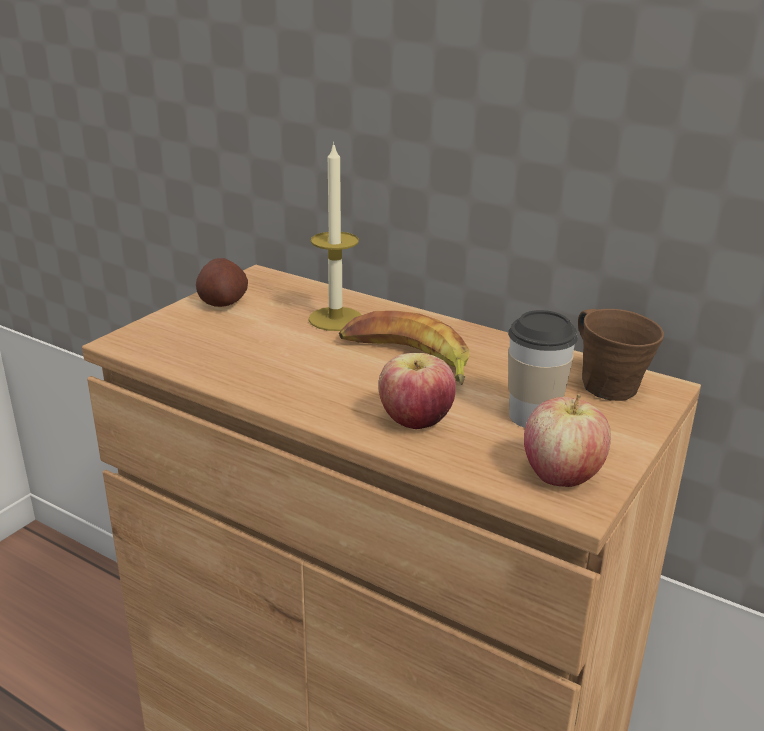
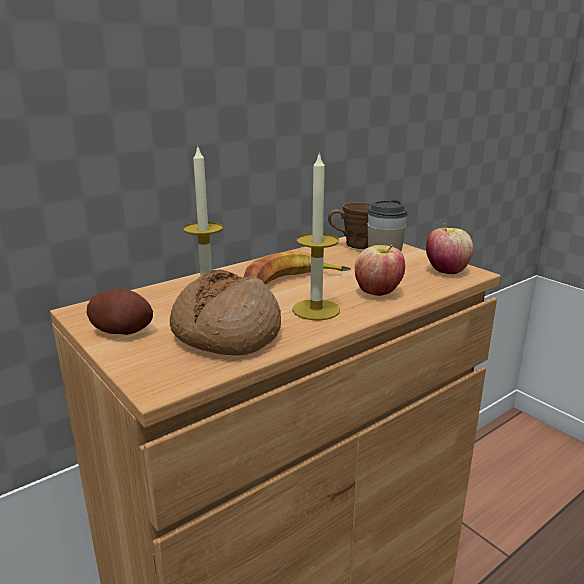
camera: 70 degrees left, 5 degrees down
none -> bread [170,270,281,355]
none -> candle [292,152,340,321]

